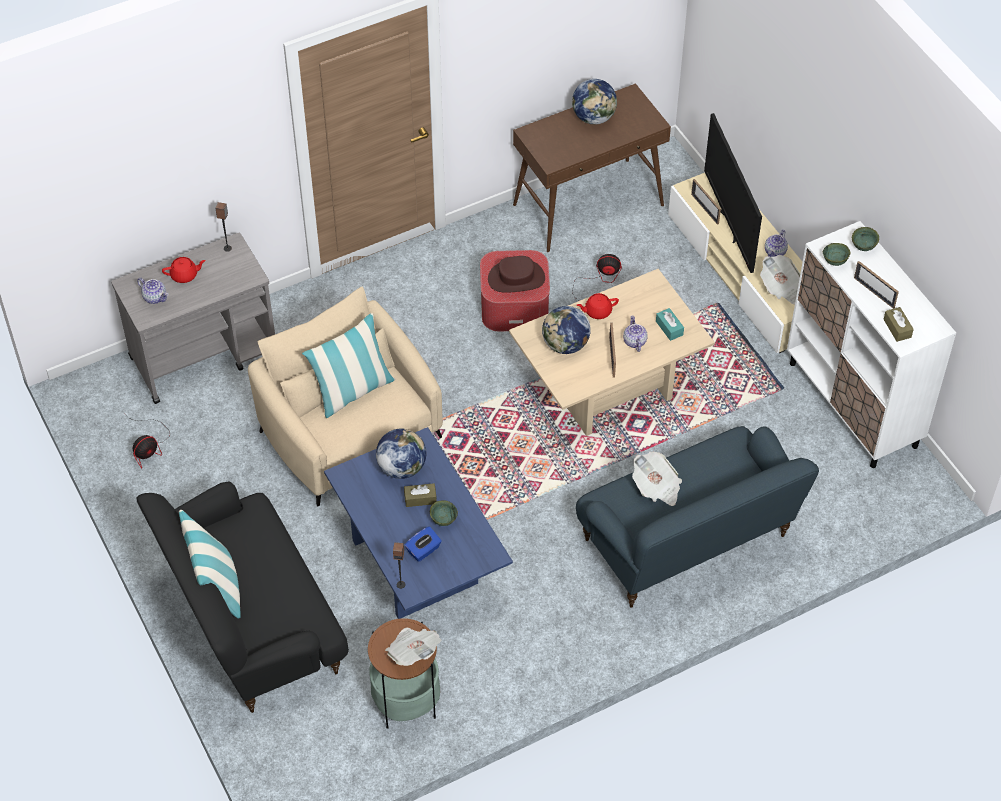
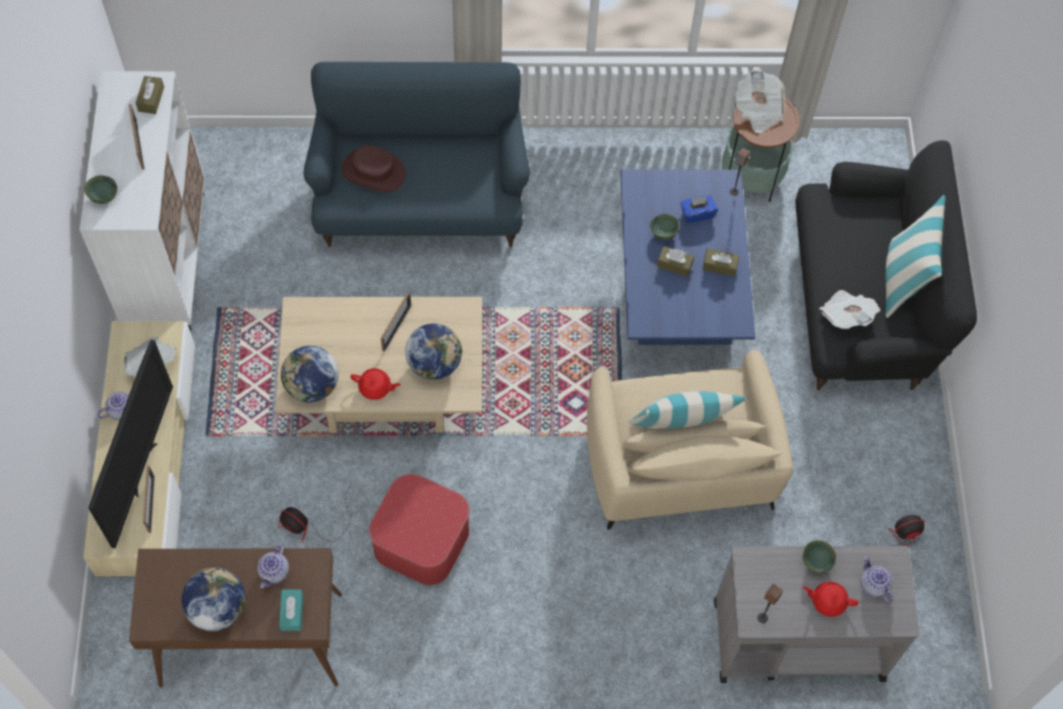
camera: 155 degrees left, 10 degrees up
globe [376,429,426,479] -> globe moved to [281,346,338,402]
brown hat [488,256,545,293] -> brown hat moved to [341,145,406,192]
teapot [623,315,648,352] -> teapot moved to [257,543,289,588]
newspaper [632,452,682,506] -> newspaper moved to [819,290,880,329]
turquoise tissue box [656,308,684,341] -> turquoise tissue box moved to [279,589,303,631]
green bowl [823,243,851,266] -> green bowl moved to [803,540,836,574]
none -> brown tissue box [703,248,739,276]

